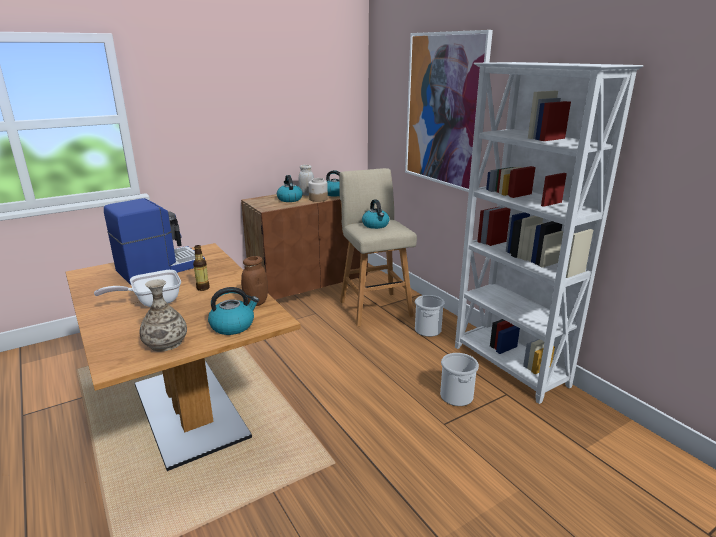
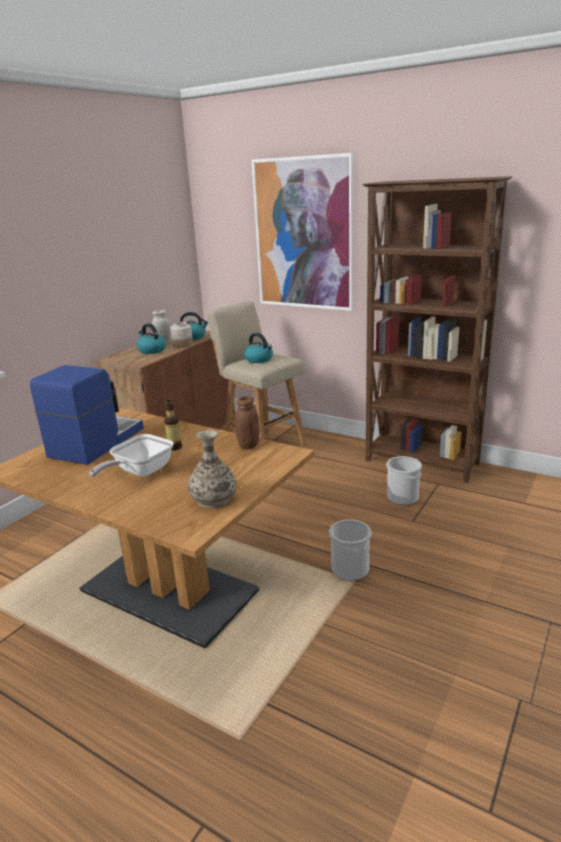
camera: 25 degrees left, 0 degrees up
kettle [208,287,259,335] -> none
bucket [415,295,445,337] -> bucket moved to [329,519,372,581]
white bookcase [455,62,643,404] -> brown bookcase [362,176,513,483]

